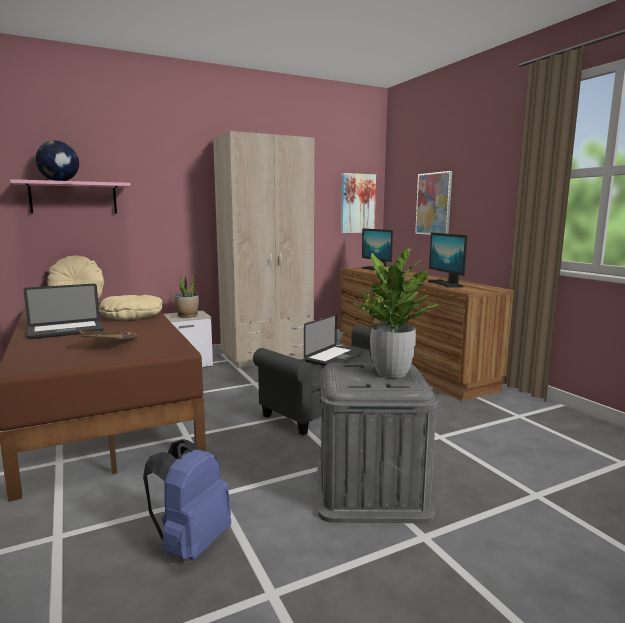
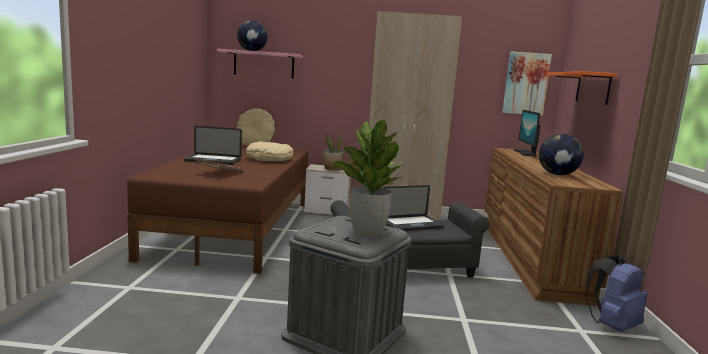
camera: 30 degrees right, 0 degrees up
blue backpack [143,439,231,560] -> blue backpack moved to [585,255,648,332]
picture [415,171,452,235] -> orange shelf [546,71,618,105]
monitor [428,232,467,288] -> globe [539,134,584,175]

